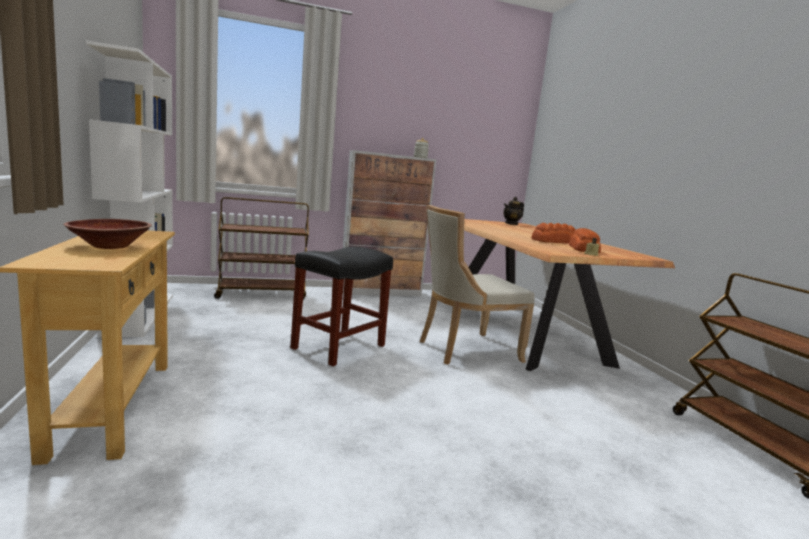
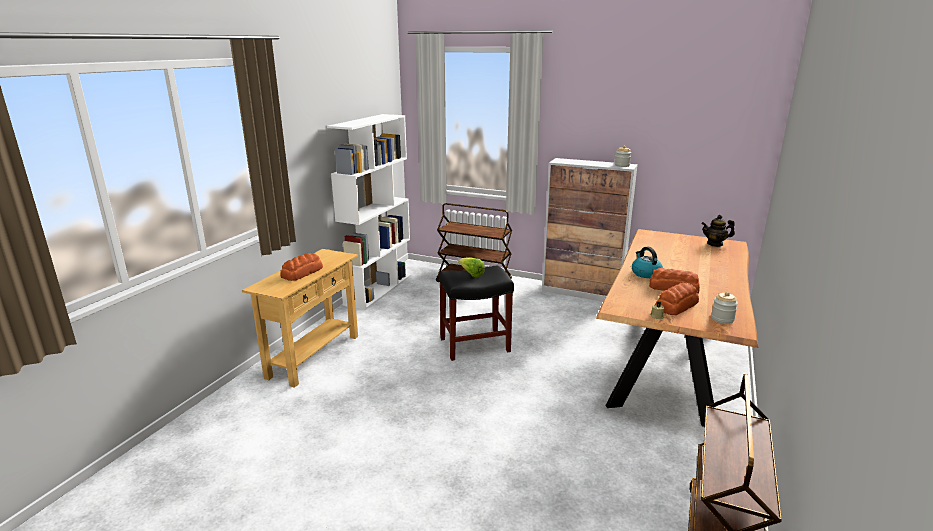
camera: 40 degrees right, 10 degrees up
brown bowl [63,219,152,249] -> bread [281,253,323,281]
beige chair [420,205,535,365] -> none
none -> lettuce [458,258,485,278]
none -> kettle [632,247,663,278]
none -> jar [711,292,738,324]

